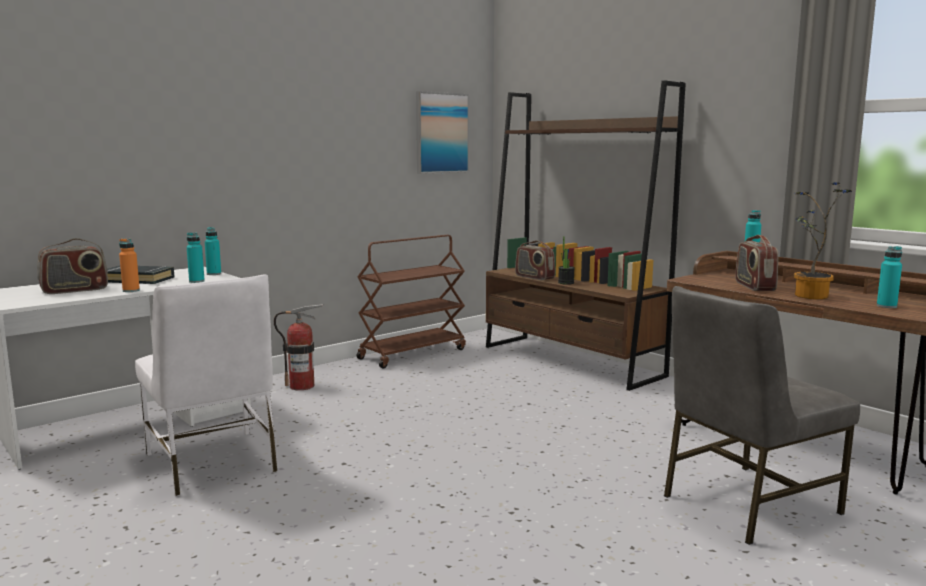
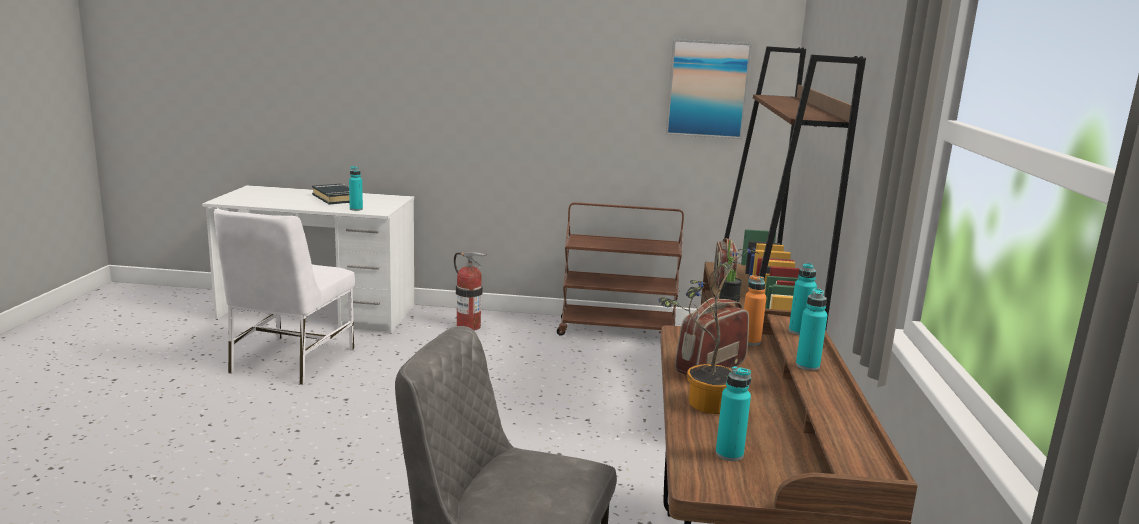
camera: 45 degrees right, 5 degrees up
radio [37,238,108,294] -> none
orange bottle [119,238,140,292] -> orange bottle moved to [744,275,767,345]
turquoise bottle [205,227,221,275] -> turquoise bottle moved to [796,288,827,371]

